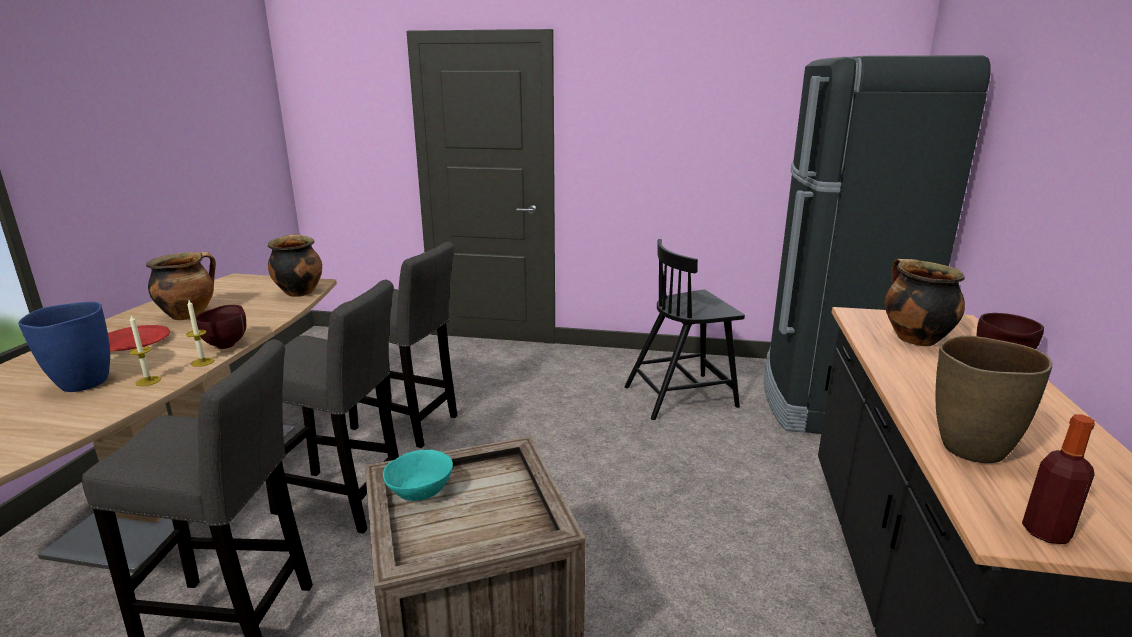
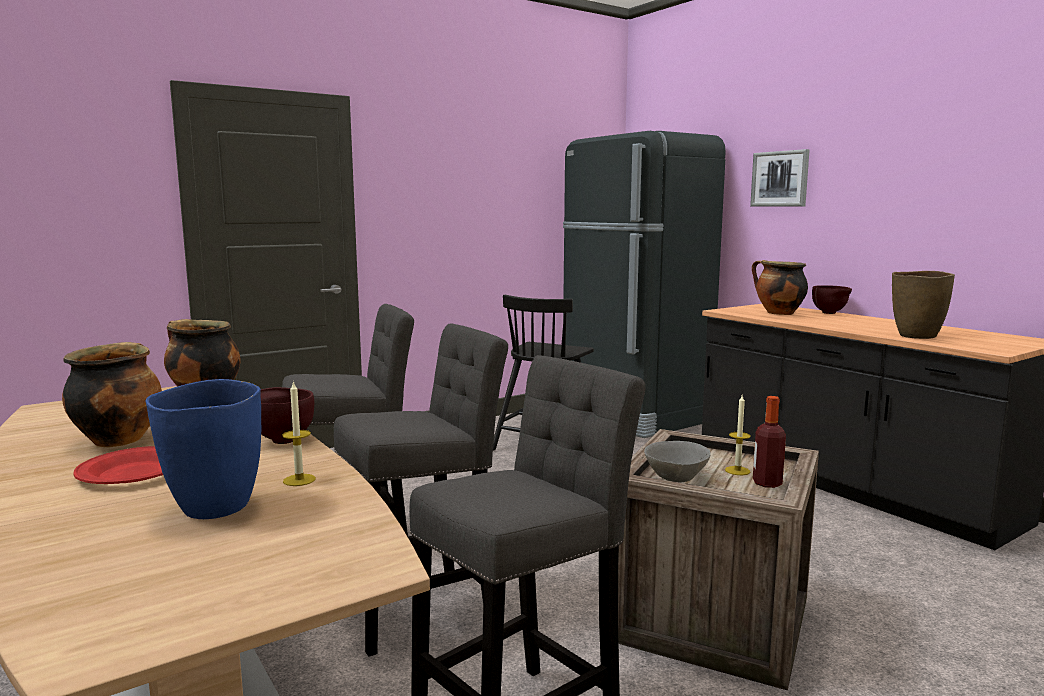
camera: 45 degrees left, 10 degrees down
candle [186,300,214,367] -> candle moved to [725,395,751,475]
turquoise bowl [383,450,453,501] -> grey bowl [644,441,711,482]
bottle [1022,414,1095,544] -> bottle moved to [753,396,786,488]
none -> picture [750,149,810,207]

